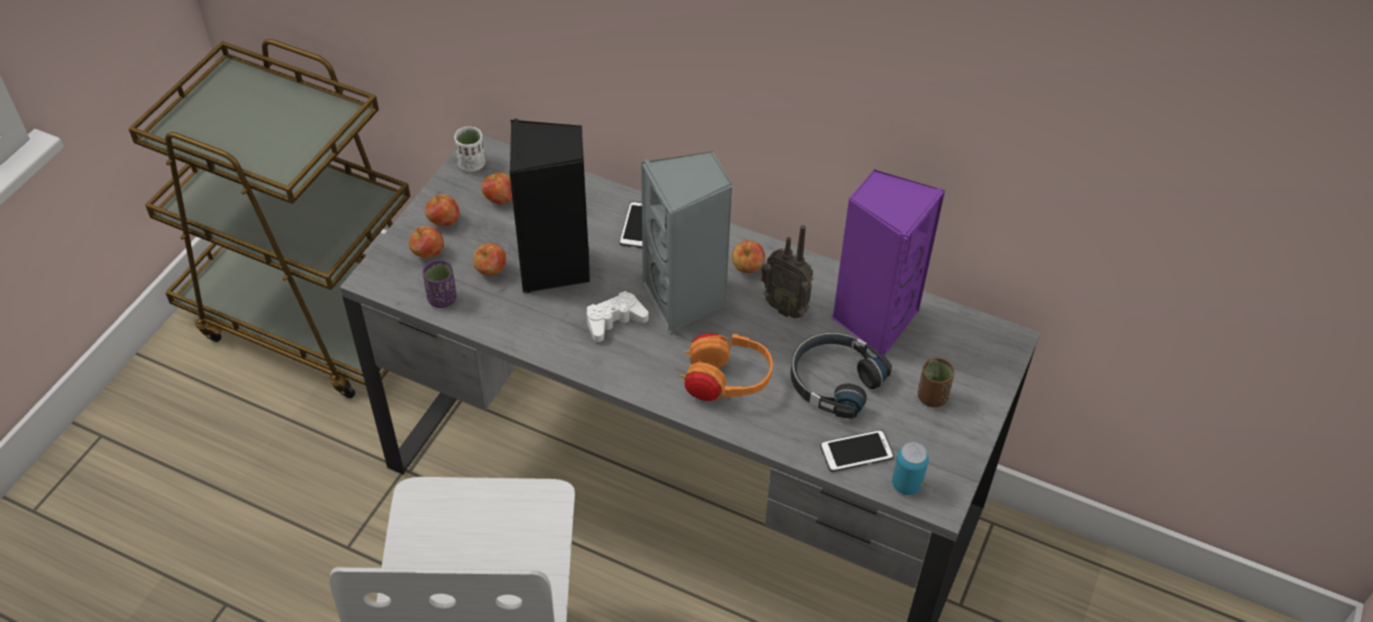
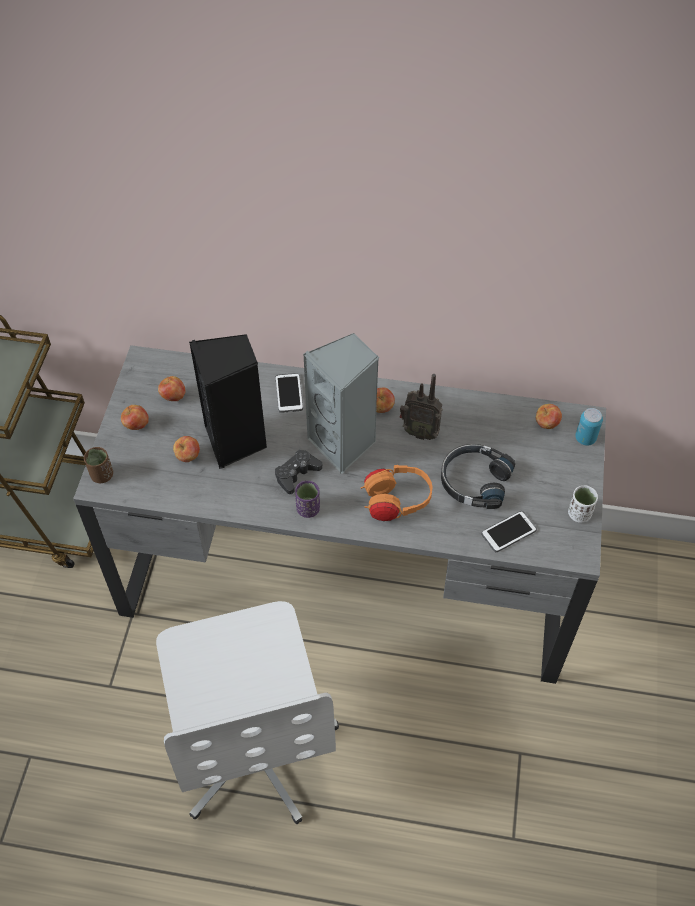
camera: 15 degrees left, 5 degrees up
apple [409,226,444,258] -> apple moved to [536,404,562,429]
purple cup [422,260,457,308] -> purple cup moved to [295,481,320,518]
white cup [454,127,485,172] -> white cup moved to [568,485,598,523]
white game controller [587,291,649,342] -> black game controller [275,449,323,494]
purple speaker [831,169,945,356] -> none
can [892,442,929,495] -> can moved to [575,408,603,446]
brown cup [918,358,954,407] -> brown cup moved to [84,447,113,483]

